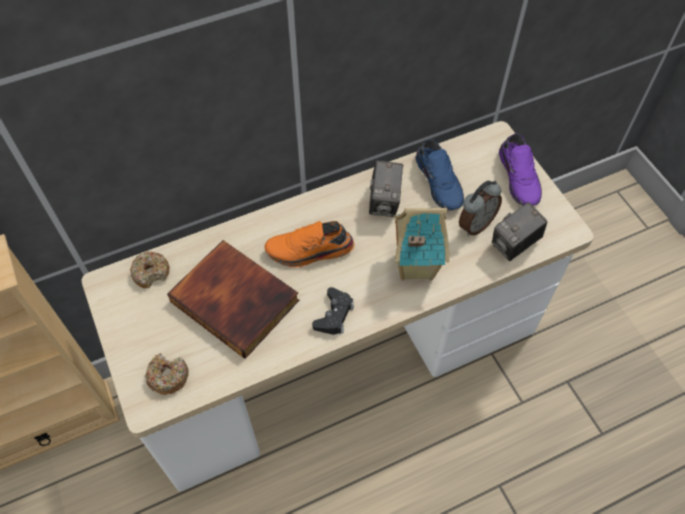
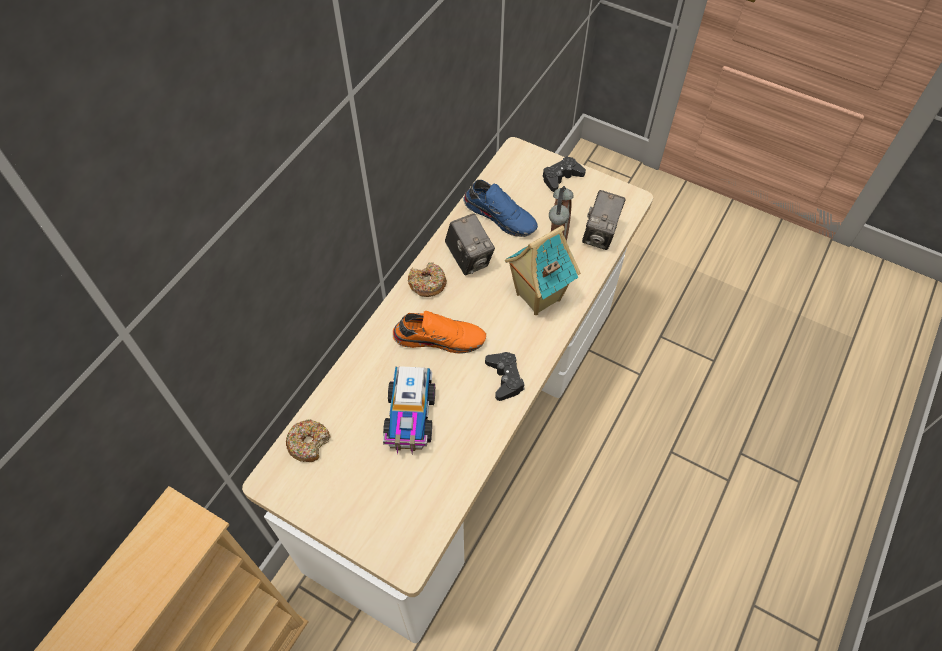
camera: 35 degrees left, 0 degrees up
donut [145,353,189,395] -> donut moved to [408,262,447,297]
book [167,240,299,359] -> toy truck [383,366,435,455]
orange shoe [265,221,354,267] -> orange shoe turned 135 degrees counterclockwise [393,311,486,354]
purple shoe [499,133,542,206] -> black game controller [543,156,586,192]

